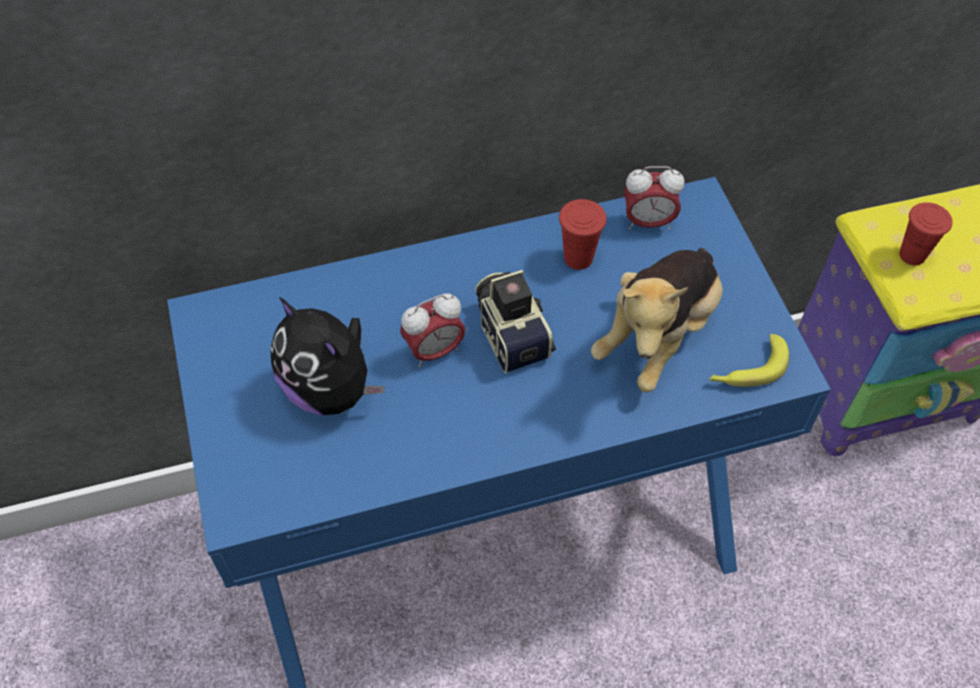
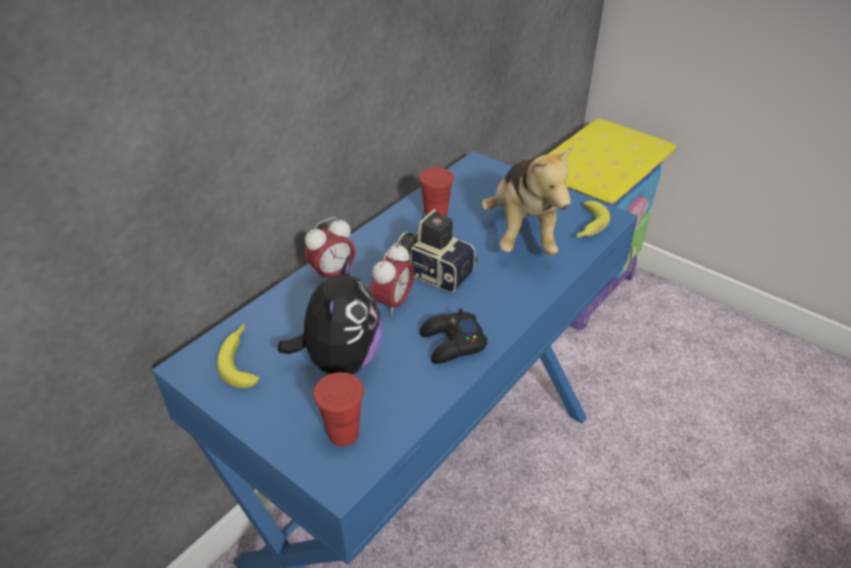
camera: 35 degrees left, 15 degrees down
plush toy [270,297,384,415] -> plush toy turned 90 degrees counterclockwise [278,254,382,374]
alarm clock [624,166,684,230] -> alarm clock moved to [305,217,356,284]
red cup [899,202,953,265] -> red cup moved to [313,372,364,447]
none -> banana [217,324,259,388]
none -> black game controller [420,308,488,364]

